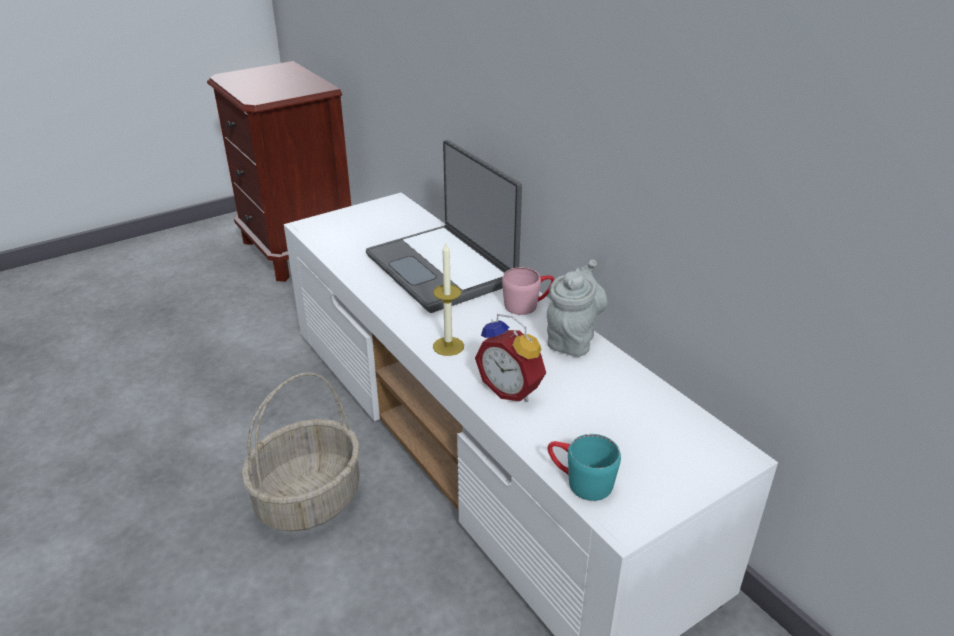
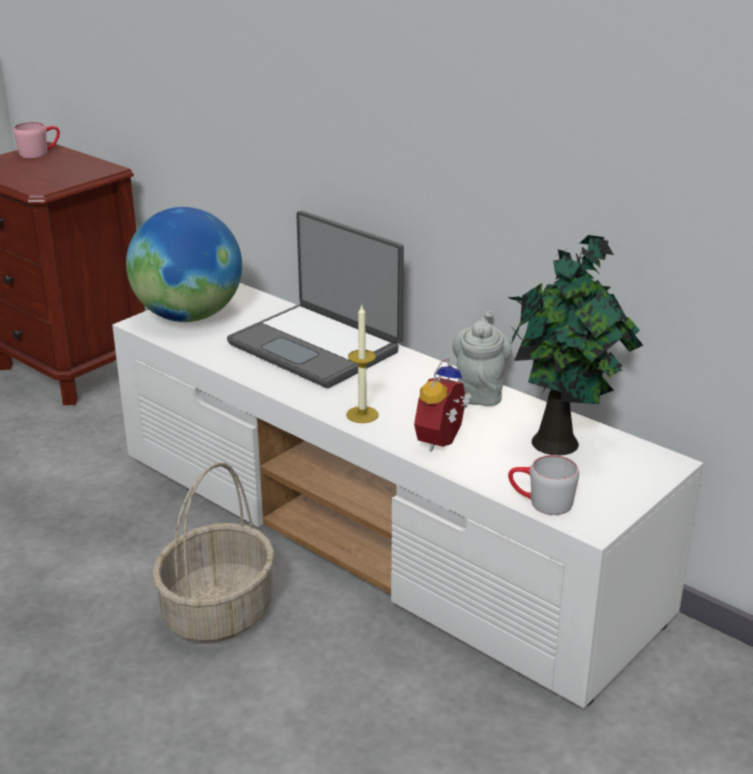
camera: 15 degrees left, 5 degrees down
alarm clock [475,314,546,402] -> alarm clock turned 90 degrees clockwise [414,358,472,452]
pink mug [502,267,555,315] -> pink mug moved to [13,122,60,158]
turquoise mug [548,434,621,501] -> grey mug [508,455,579,515]
none -> globe [126,207,242,322]
none -> potted plant [508,235,643,456]

